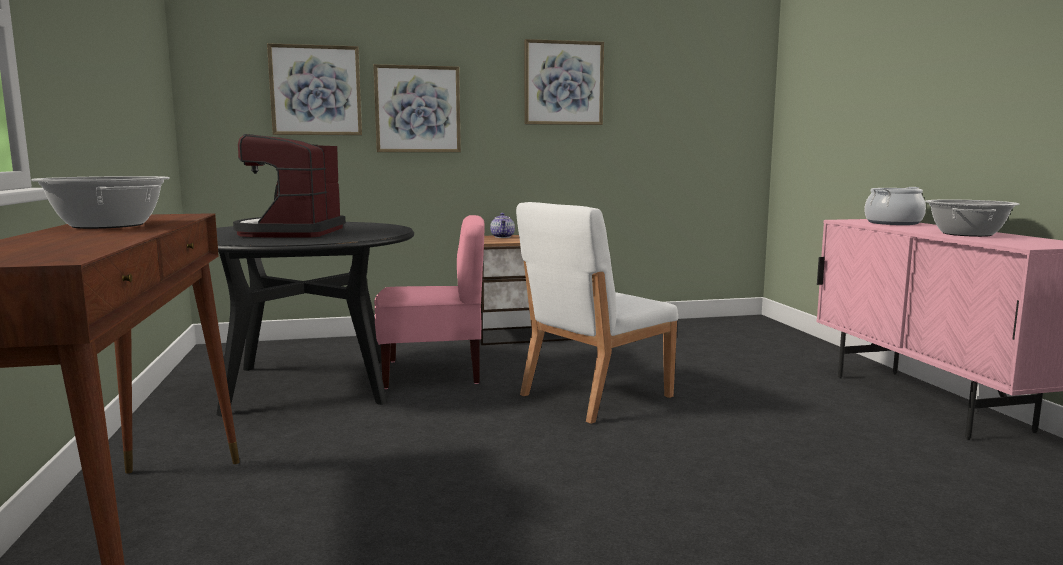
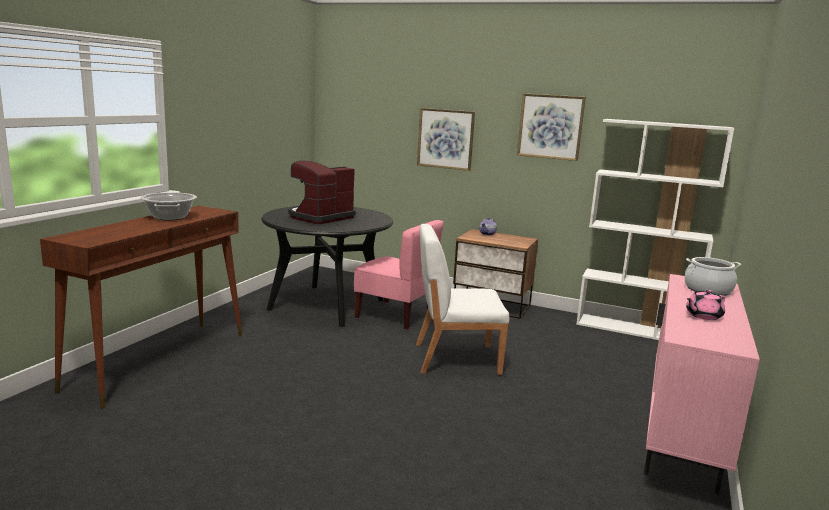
camera: 35 degrees right, 5 degrees up
picture [267,43,362,135] -> none
cooking pot [925,199,1019,237] -> pink teapot [686,289,725,320]
none -> white bookcase [576,119,734,340]

